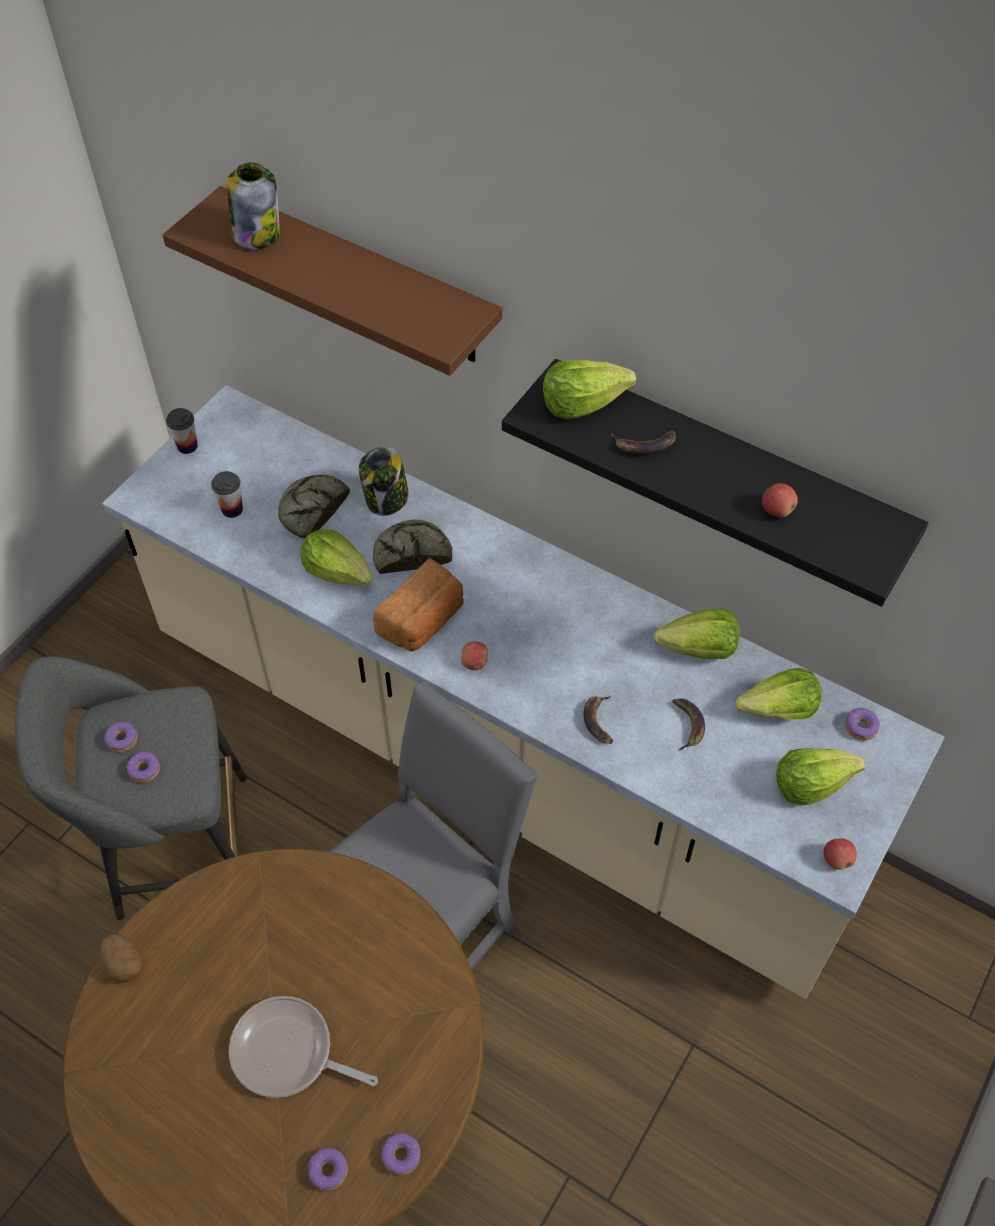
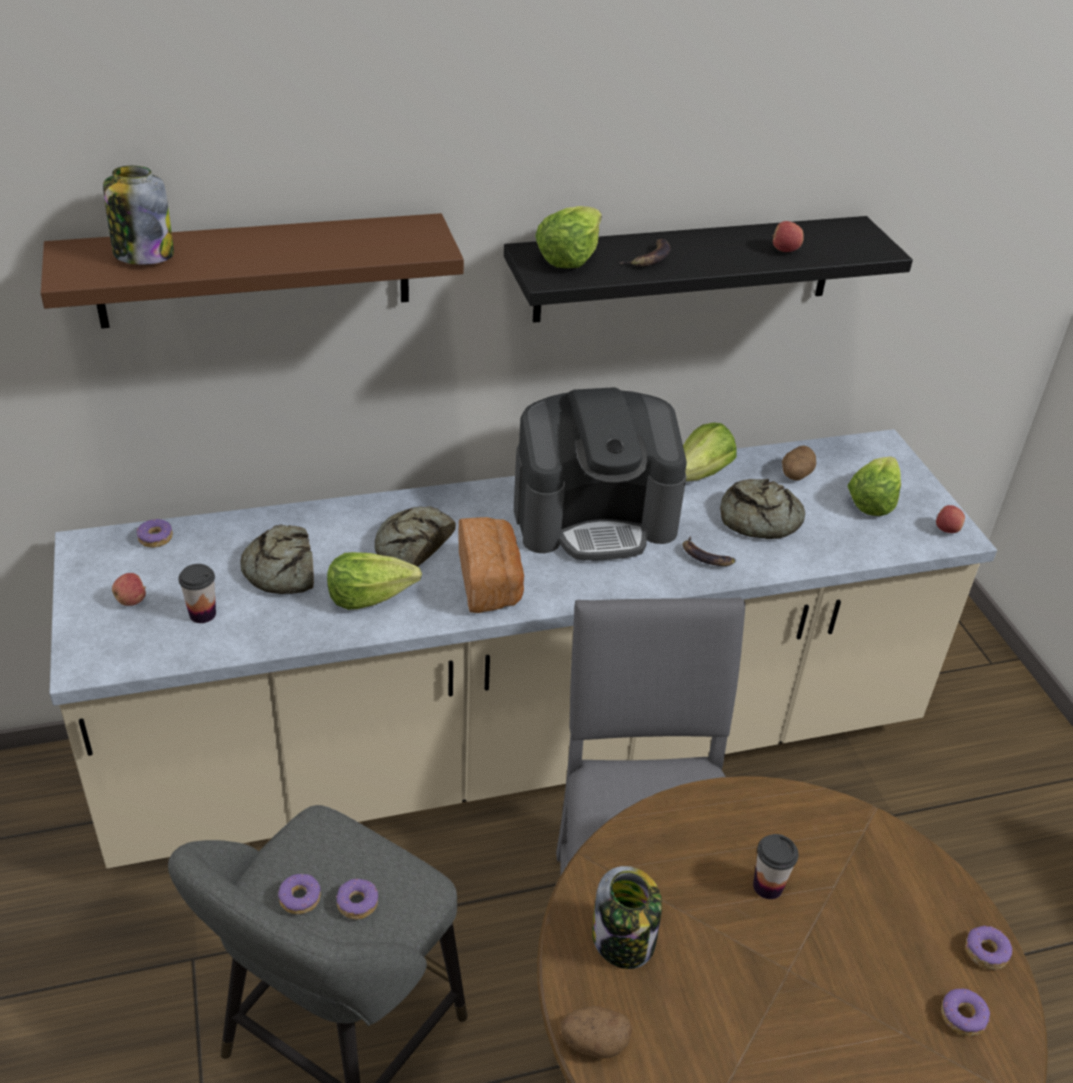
camera: 50 degrees left, 15 degrees down
cup [166,408,198,454] -> cup moved to [753,834,799,899]
frying pan [229,996,378,1098] -> none
jar [359,446,409,516] -> jar moved to [592,866,662,969]
apple [461,641,488,670] -> apple moved to [112,573,146,606]
banana [672,698,705,751] -> bread [720,479,805,539]
lettuce [735,668,822,720] -> potato [782,445,816,480]
donut [845,708,880,741] -> donut moved to [137,519,173,548]
none -> coffee machine [514,387,687,561]

